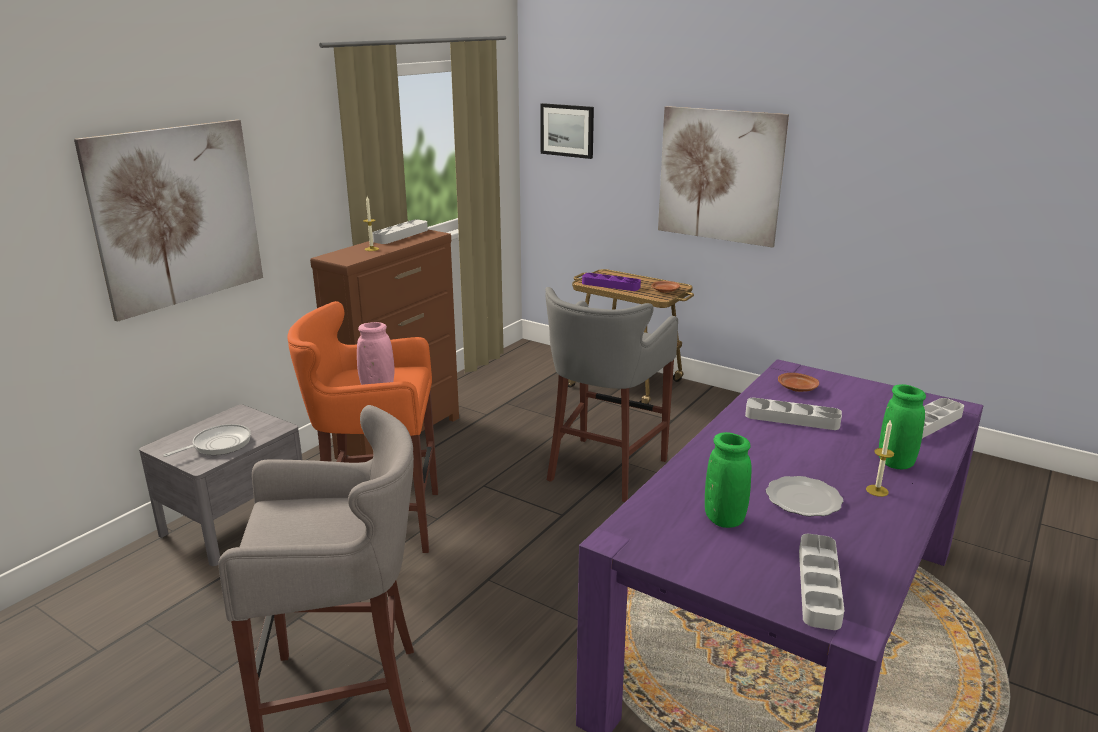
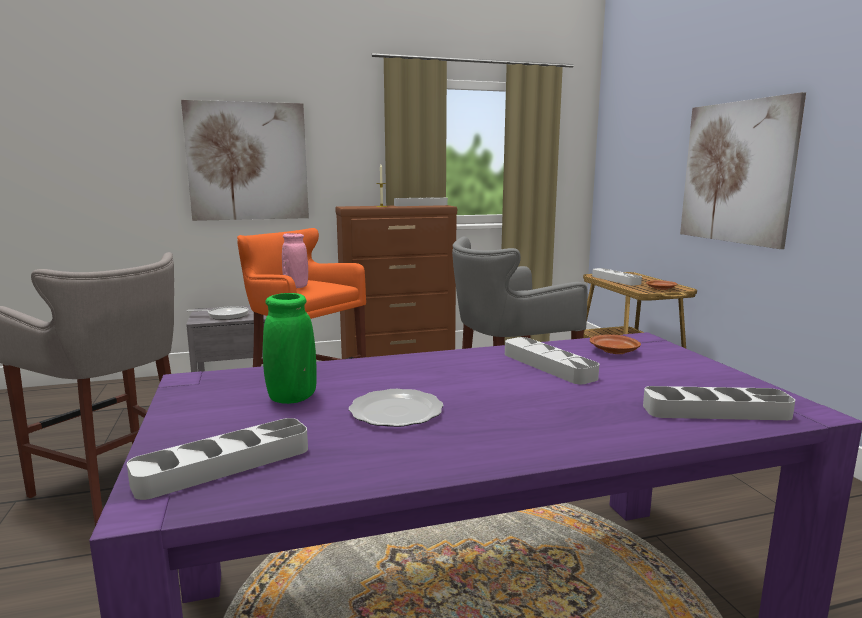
camera: 40 degrees right, 10 degrees down
picture [540,103,594,159] -> none
purple tray [582,273,641,291] -> grey tray [592,268,642,286]
candle [866,419,894,497] -> none
green vase [879,384,926,469] -> none

